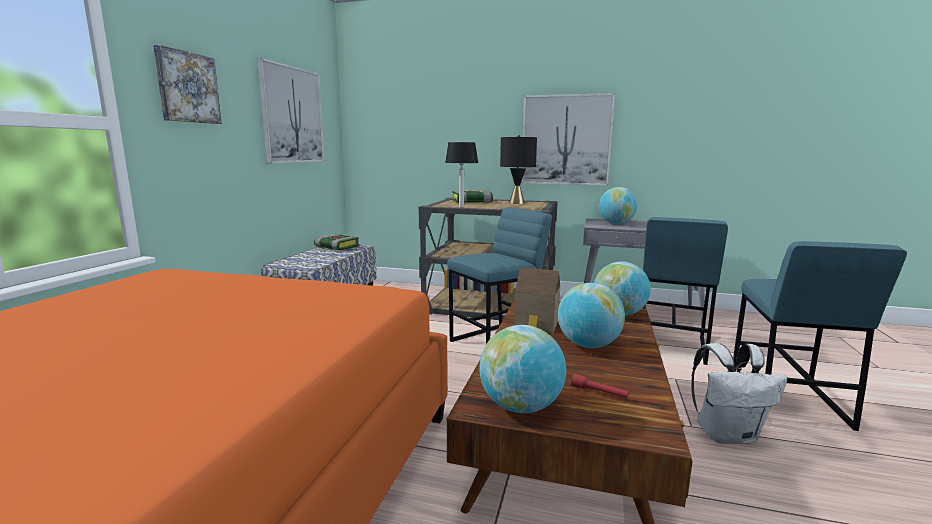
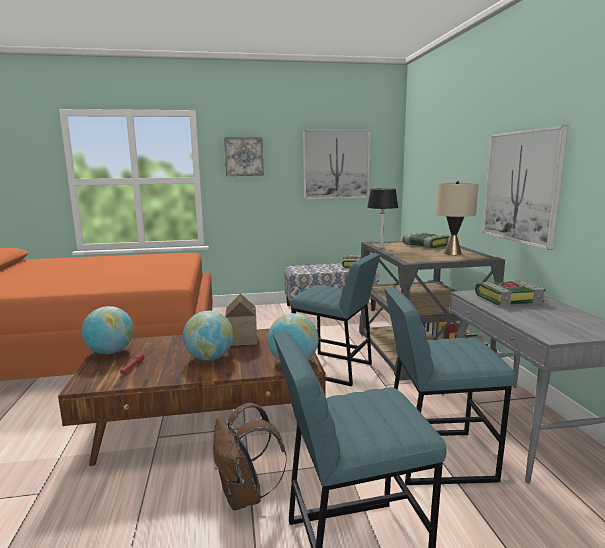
camera: 65 degrees right, 0 degrees up
black table lamp [500,135,537,204] -> beige table lamp [435,181,478,255]
globe [599,187,638,224] -> book [475,280,546,306]
white backpack [691,343,787,444] -> brown backpack [213,403,287,510]

